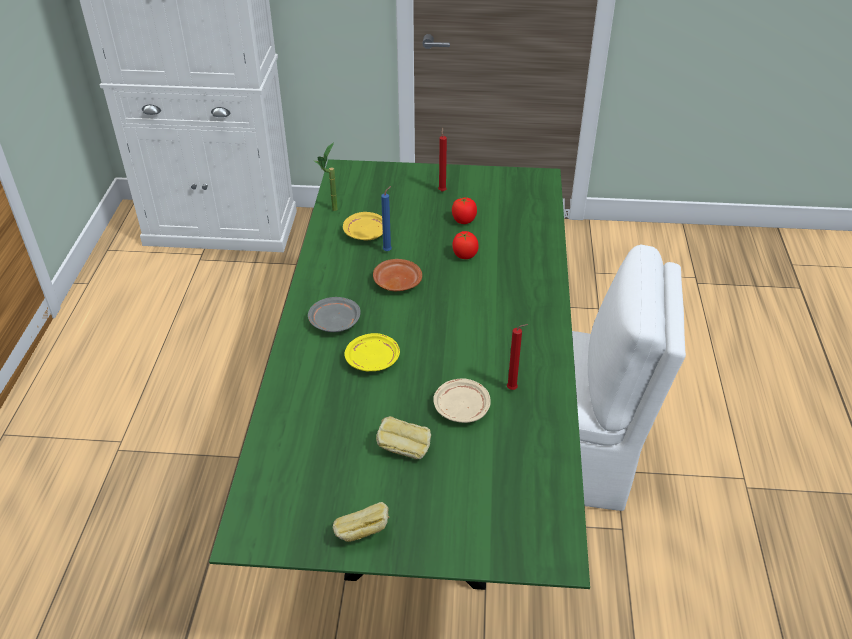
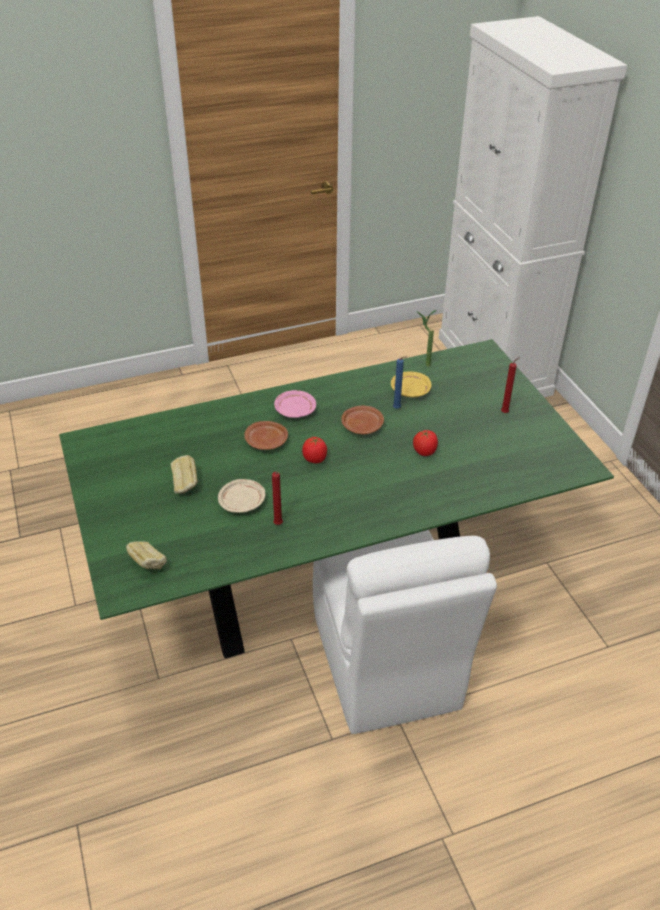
camera: 65 degrees right, 0 degrees up
grey plate [308,297,361,332] -> pink plate [274,390,316,418]
bread [333,502,390,542] -> bread moved to [126,541,167,569]
yellow plate [344,333,400,371] -> brown plate [244,421,288,450]
tomato [452,197,477,224] -> tomato moved to [302,436,327,463]

